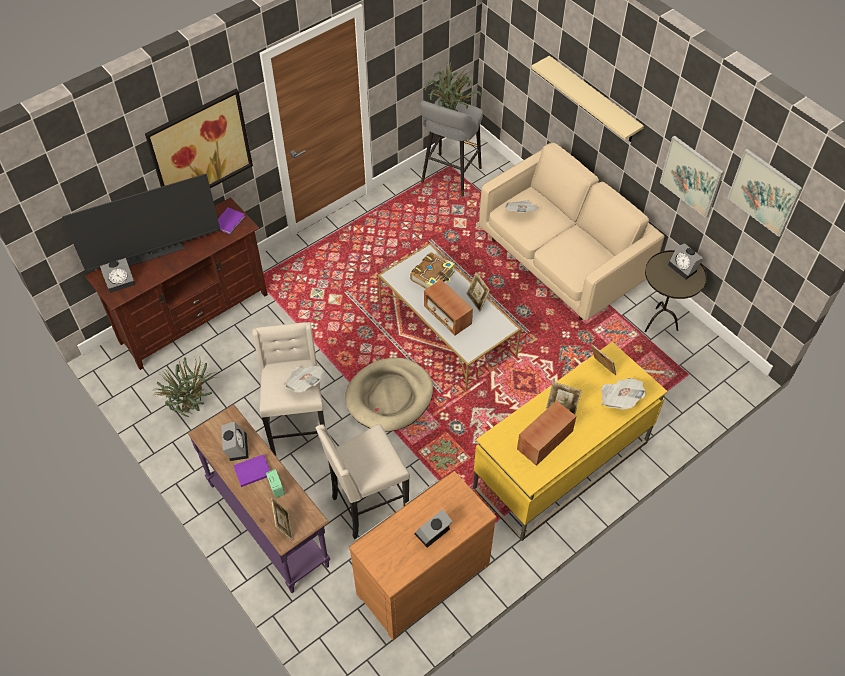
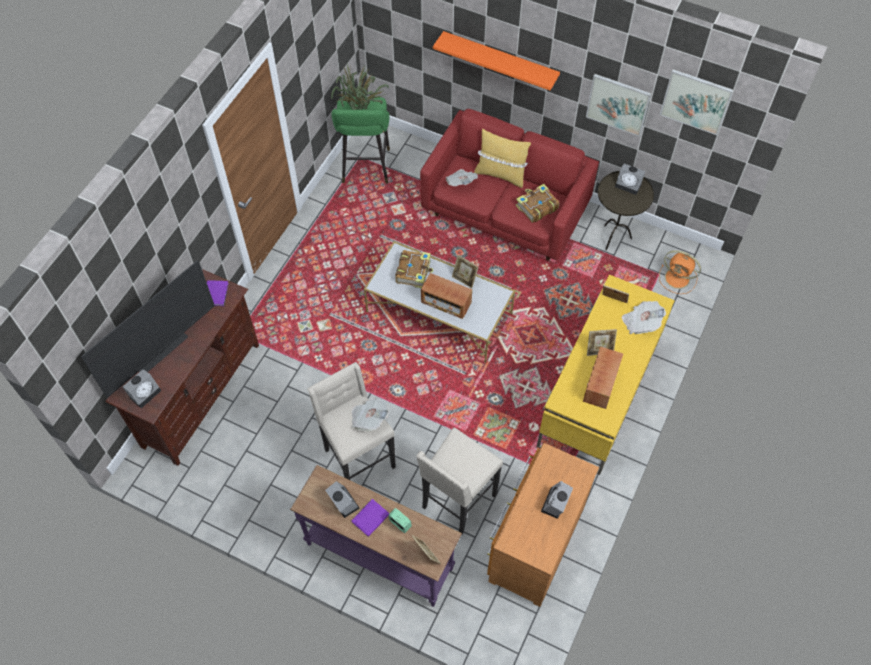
camera: 25 degrees left, 5 degrees up
picture [145,89,253,188] -> none
potted plant [151,357,215,417] -> none
beige dog bed [345,357,433,431] -> none
grey stool [420,98,483,197] -> green stool [331,97,390,183]
beige sofa [479,143,665,320] -> red sofa [420,109,599,260]
beige shelf [531,56,644,142] -> orange shelf [433,31,560,90]
none -> yellow pillow [474,129,531,188]
none -> book [516,184,559,223]
none -> orange fan [659,250,701,294]

